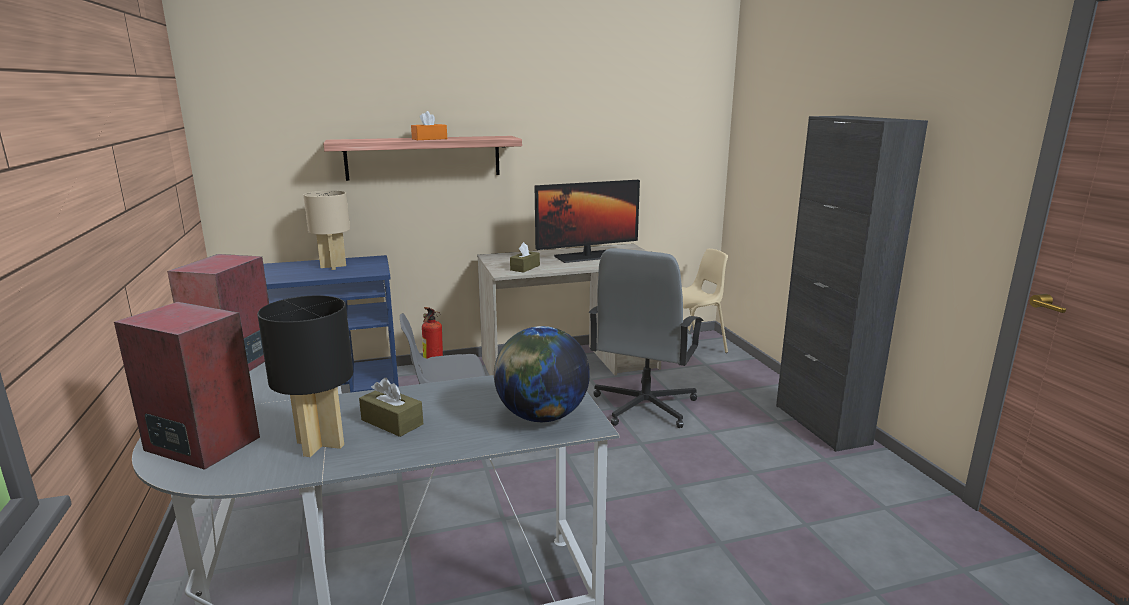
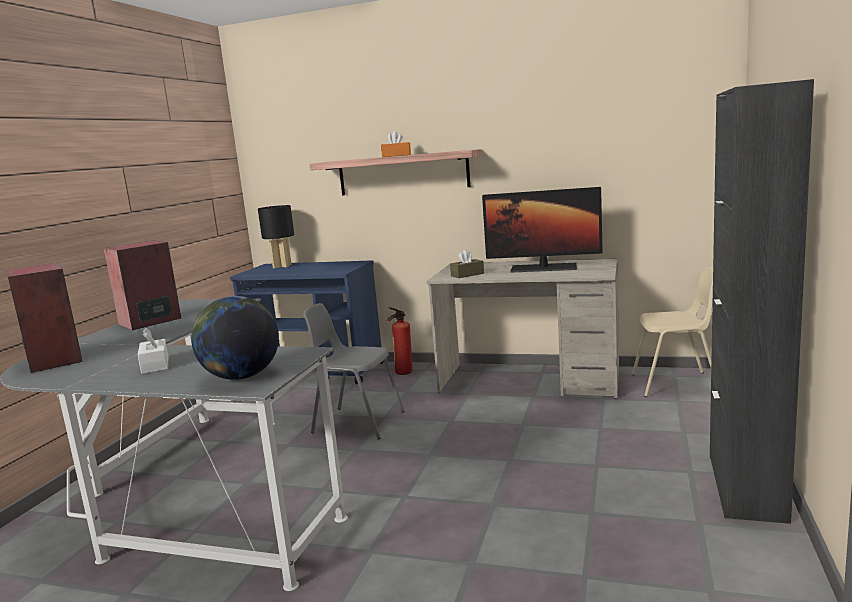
camera: 35 degrees right, 5 degrees down
black table lamp [257,296,353,457] -> black table lamp moved to [258,205,294,268]
beige table lamp [303,190,350,270] -> none
brown tissue box [359,378,423,437] -> white tissue box [138,328,168,374]
grey office chair [589,248,704,428] -> none

